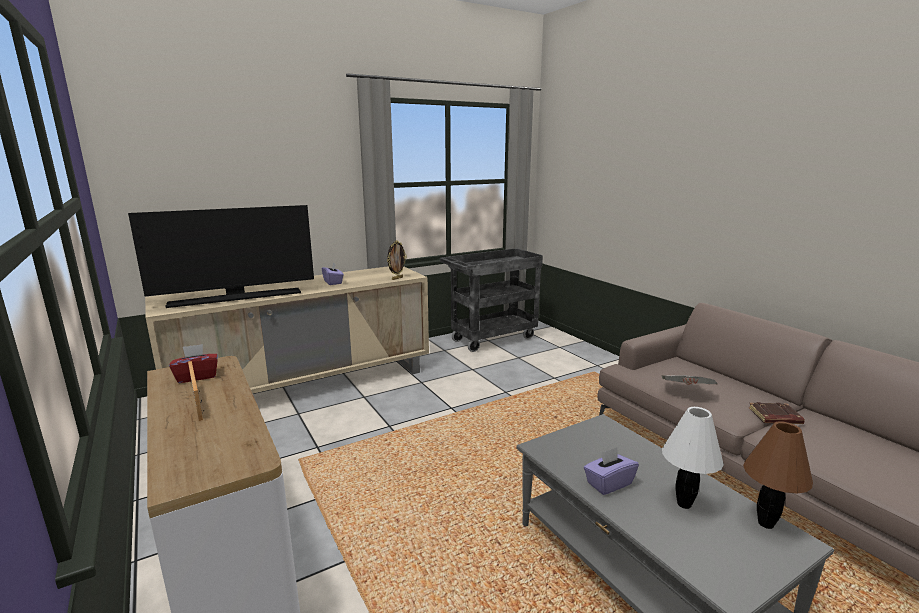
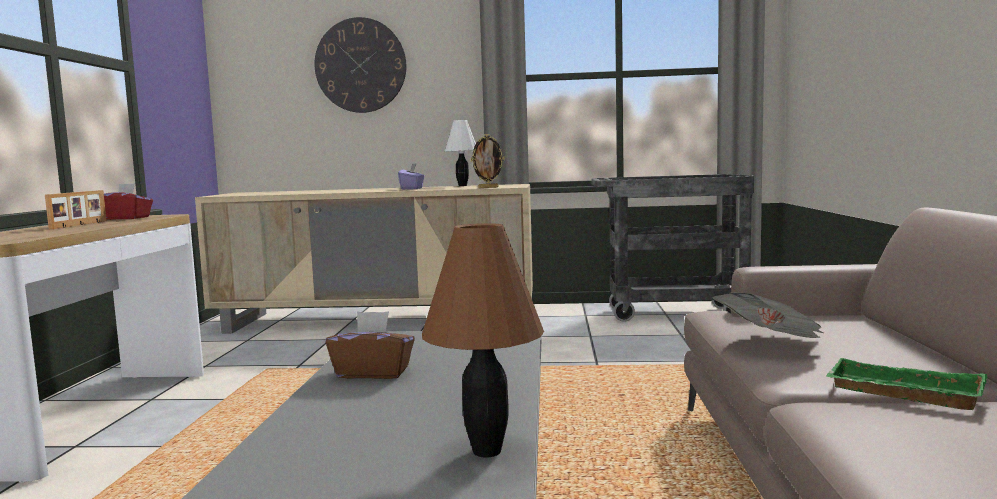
camera: 35 degrees right, 10 degrees down
television [128,205,314,308] -> none
purple tissue box [584,447,639,495] -> brown tissue box [326,311,415,379]
white table lamp [662,407,724,509] -> white table lamp moved to [444,120,476,186]
brown book [749,402,805,424] -> green tray [826,358,988,410]
none -> wall clock [315,17,406,113]

